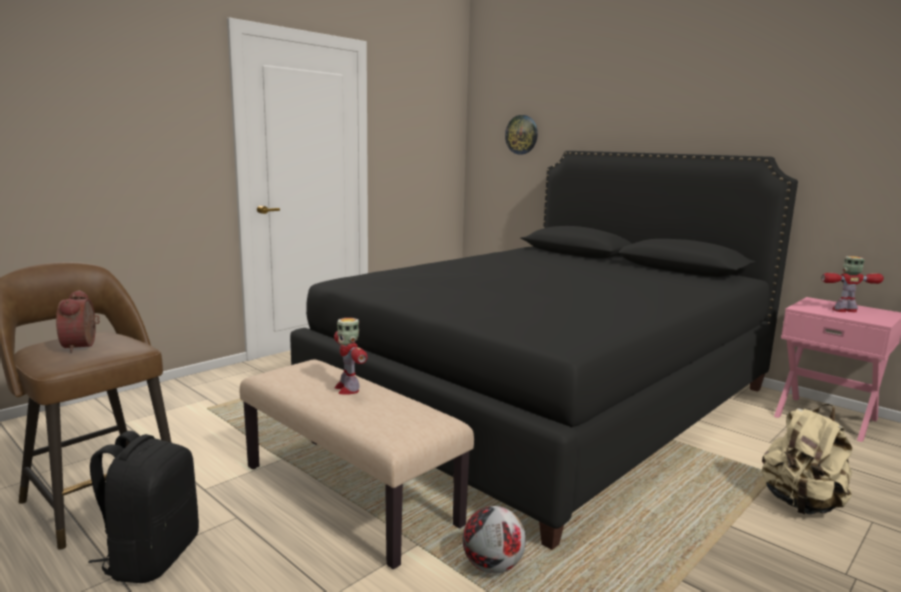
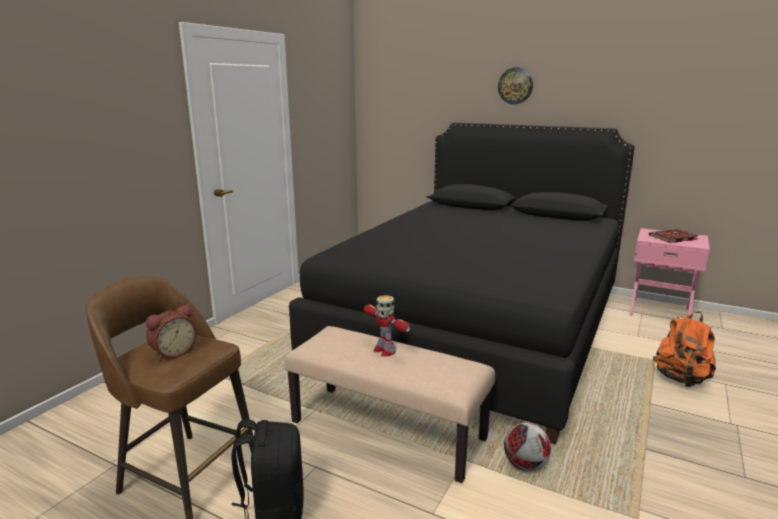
camera: 15 degrees left, 5 degrees up
alarm clock [56,290,100,353] -> alarm clock turned 105 degrees counterclockwise [146,305,197,361]
wall clock [505,115,538,154] -> wall clock moved to [498,68,533,104]
beige backpack [761,404,852,515] -> orange backpack [653,312,716,387]
toy robot [821,256,884,312] -> book [649,229,699,243]

